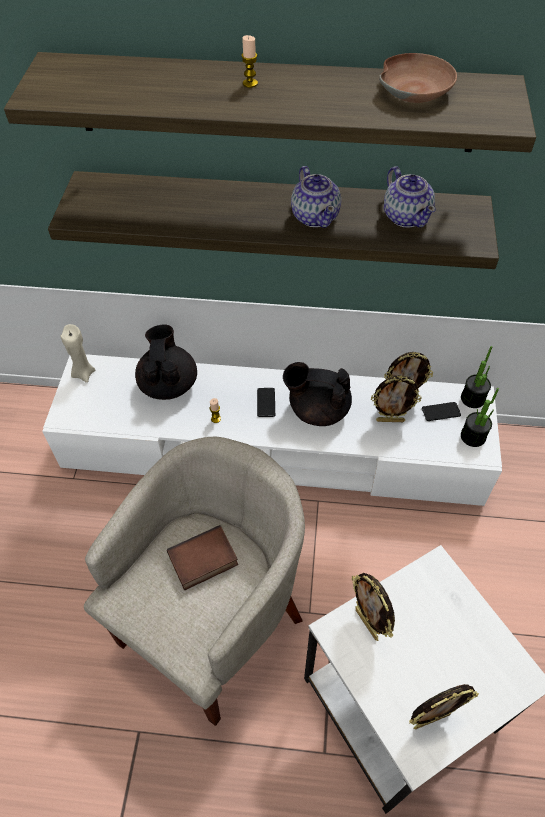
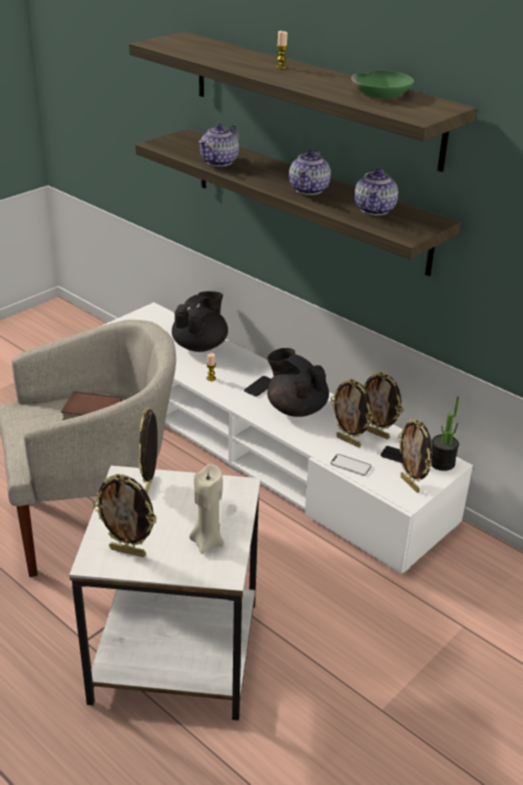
camera: 35 degrees right, 20 degrees down
beige candle [60,324,96,383] -> beige candle moved to [189,464,224,554]
brown bowl [379,53,457,103] -> green bowl [351,70,414,98]
potted plant [461,388,499,447] -> picture frame [398,419,433,493]
none -> teapot [199,124,239,167]
none -> phone [330,454,372,476]

